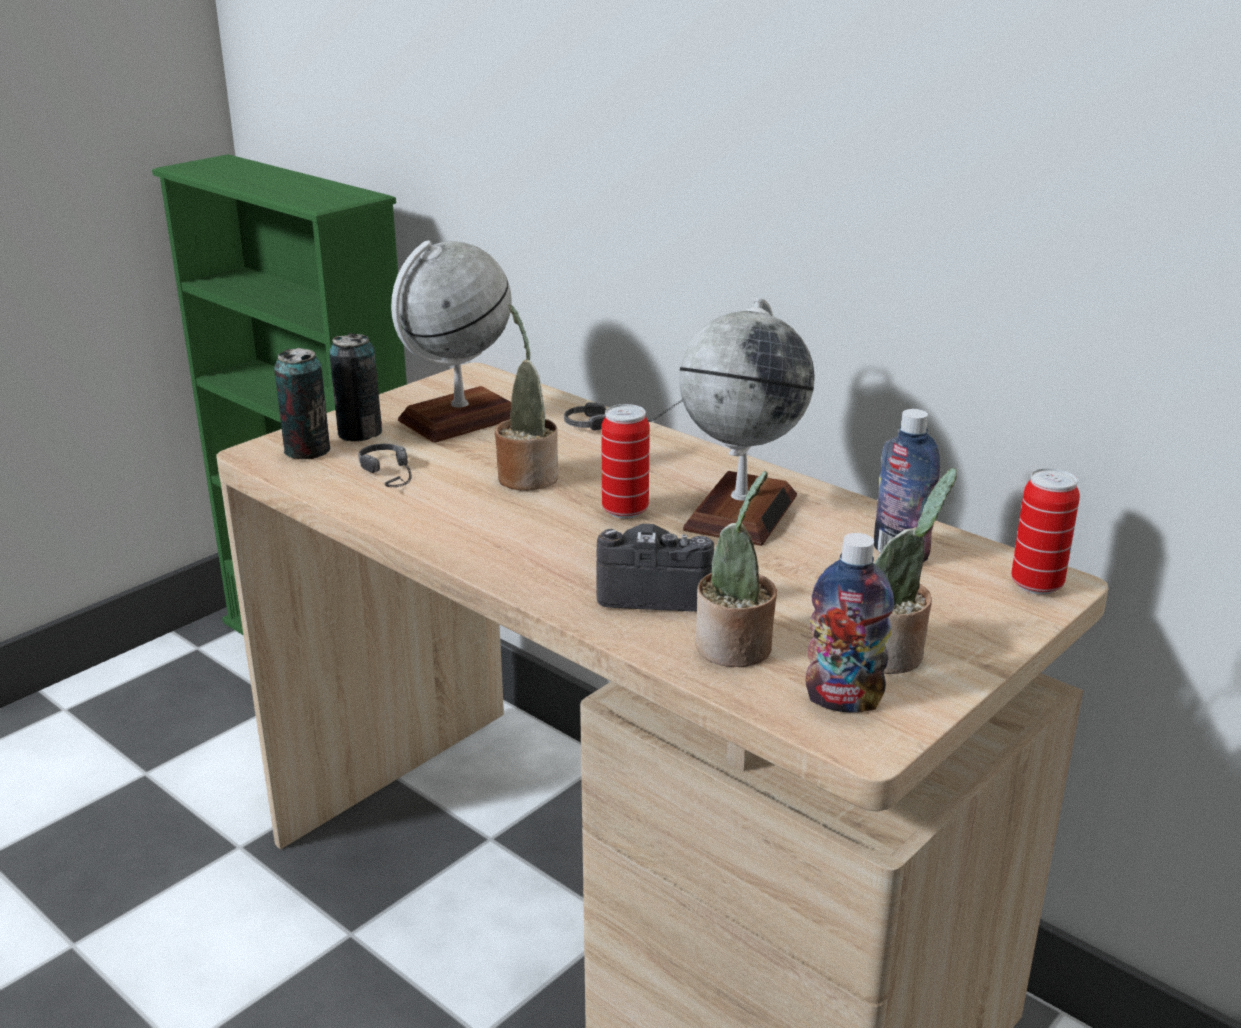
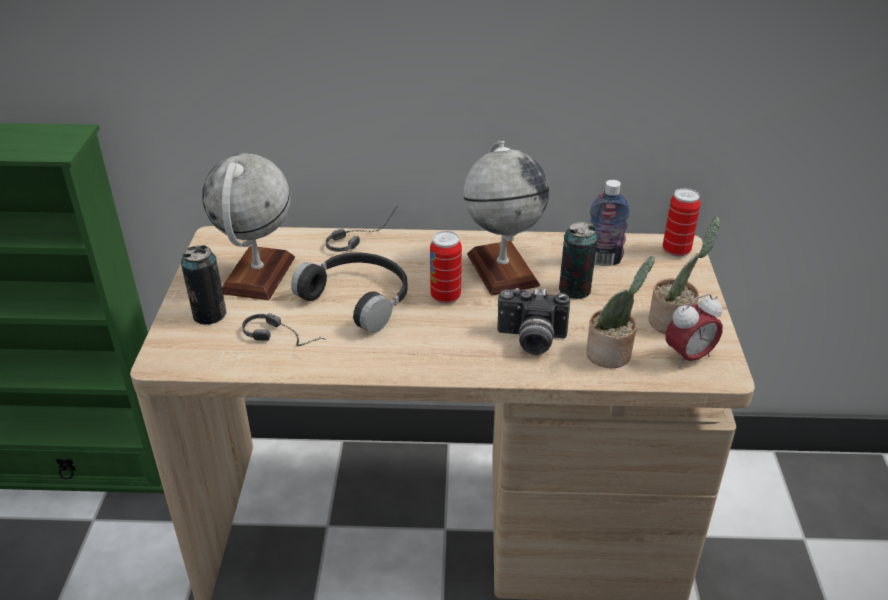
camera: 40 degrees left, 10 degrees up
can [274,348,330,459] -> can moved to [559,222,598,299]
potted plant [495,304,559,491] -> black headphones [291,253,408,333]
camera [596,524,714,611] -> camera turned 135 degrees counterclockwise [497,288,570,355]
bottle [805,533,894,713] -> alarm clock [666,294,723,368]

